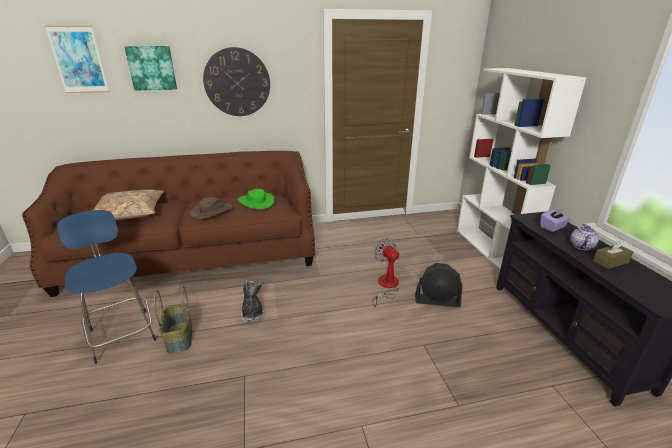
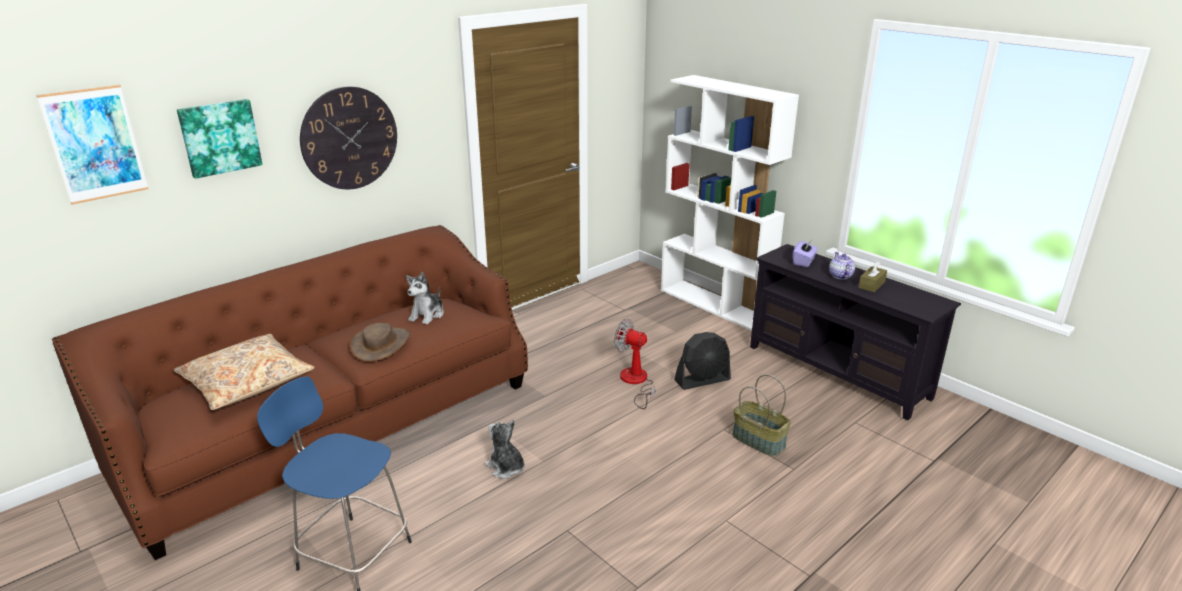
camera: 30 degrees left, 0 degrees up
basket [154,286,192,354] -> basket moved to [733,374,791,457]
green hat [237,189,274,209] -> plush toy [406,272,444,324]

